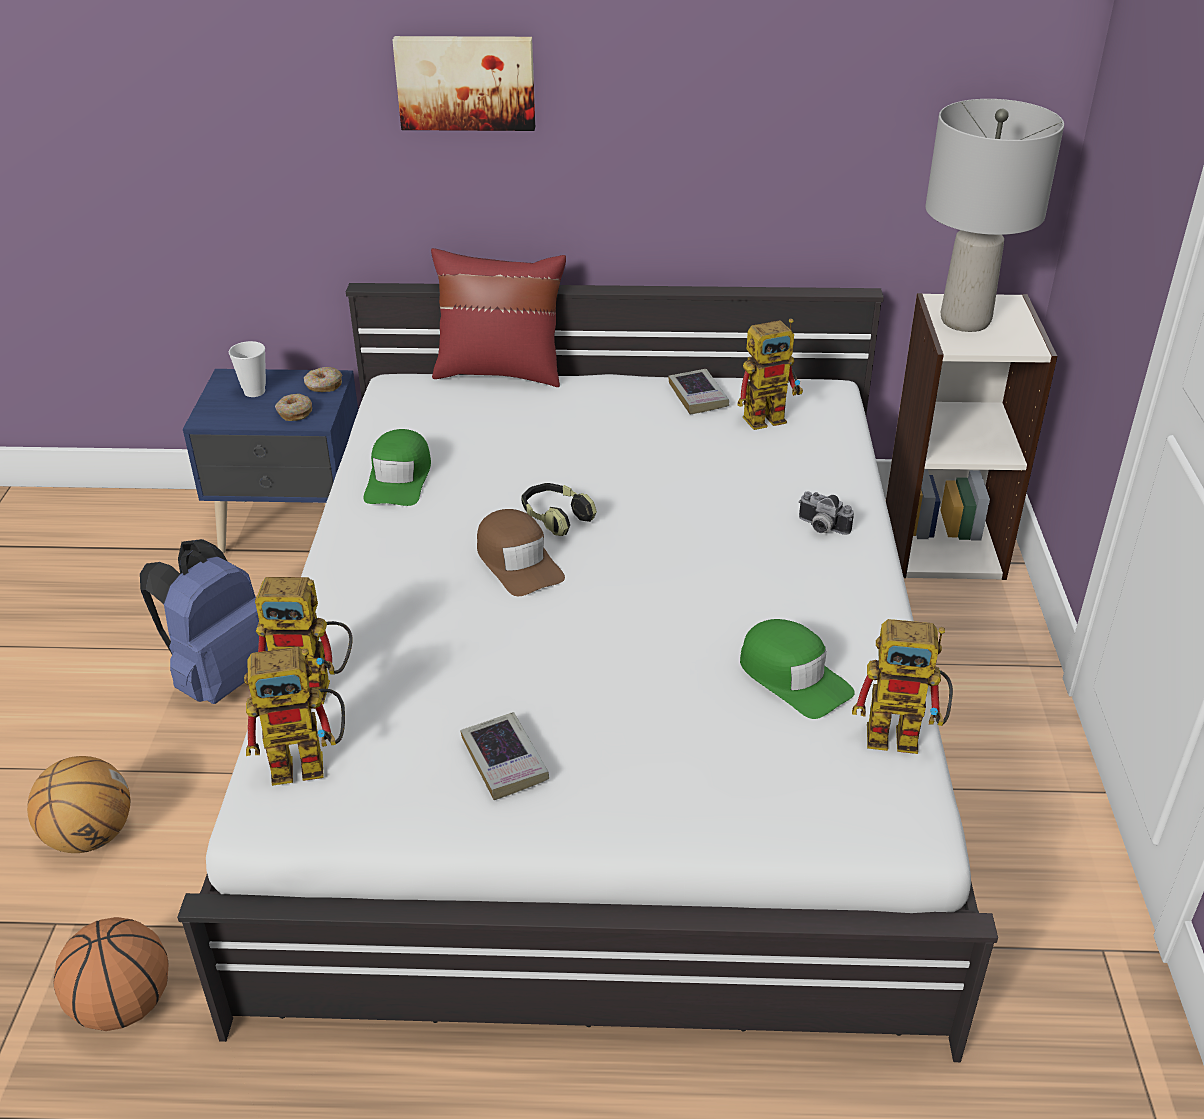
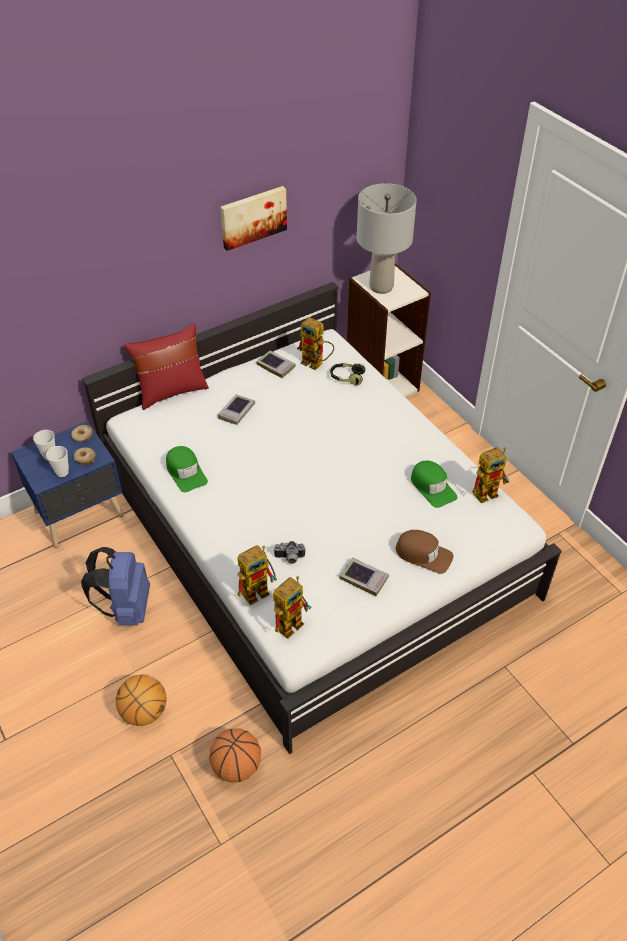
camera: 35 degrees left, 10 degrees up
picture [393,36,535,131] -> picture moved to [220,186,287,251]
brown cap [477,509,565,596] -> brown cap moved to [395,530,454,574]
headphones [521,483,597,536] -> headphones moved to [330,363,366,385]
toy robot [738,318,803,430] -> toy robot turned 90 degrees clockwise [297,317,334,370]
green cap [740,619,855,719] -> green cap turned 45 degrees clockwise [411,461,458,508]
camera [799,491,854,535] -> camera moved to [274,541,306,564]
none -> cup [46,446,69,477]
none -> book [217,394,255,425]

